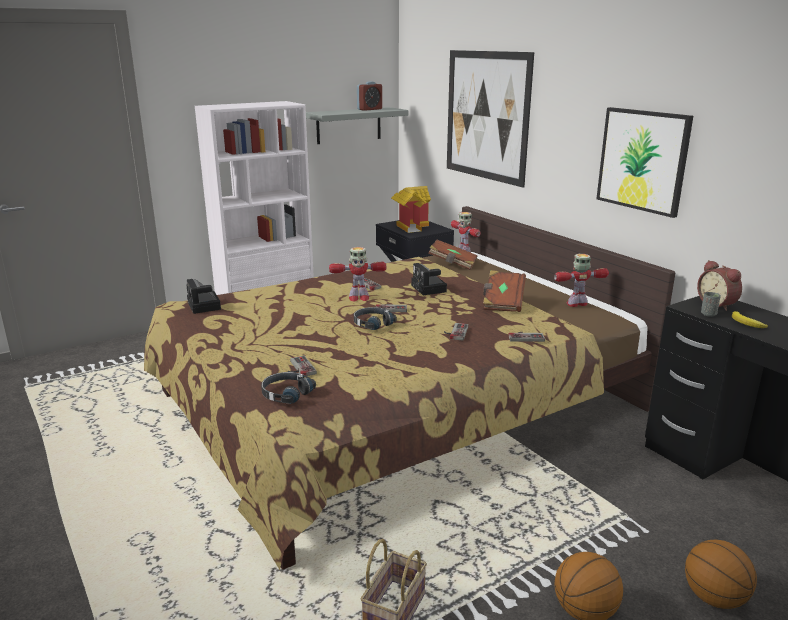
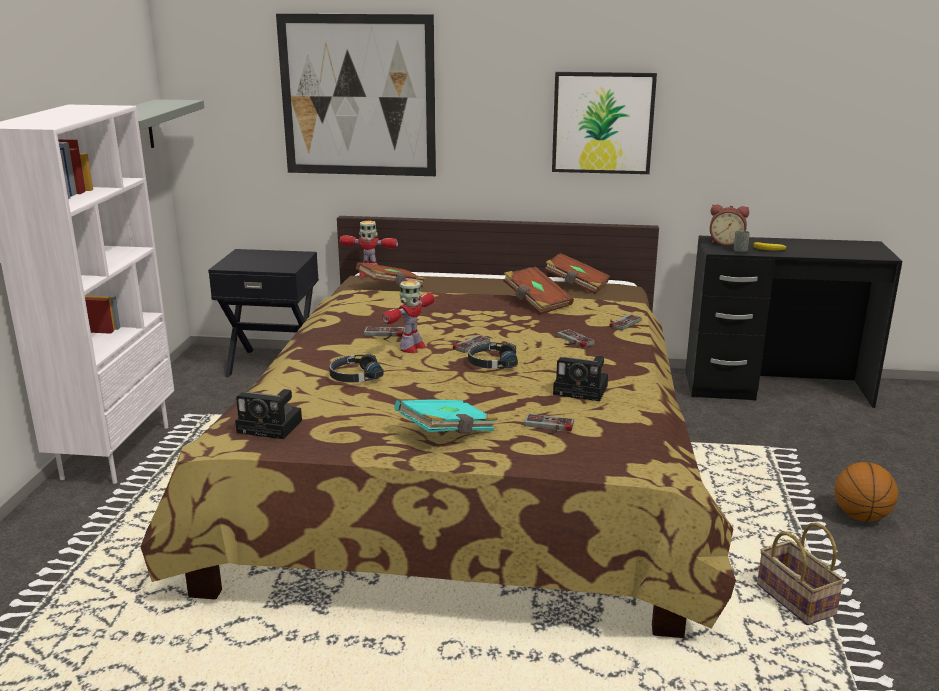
camera: 50 degrees left, 0 degrees up
black headphones [261,372,316,404] -> black headphones moved to [329,354,384,383]
alarm clock [357,81,382,111] -> none
toy house [391,186,431,233] -> none
camera [411,263,447,295] -> camera moved to [553,356,608,401]
toy robot [554,254,609,307] -> brown book [544,253,610,294]
basketball [685,540,757,609] -> none
none -> turquoise book [395,399,498,434]

